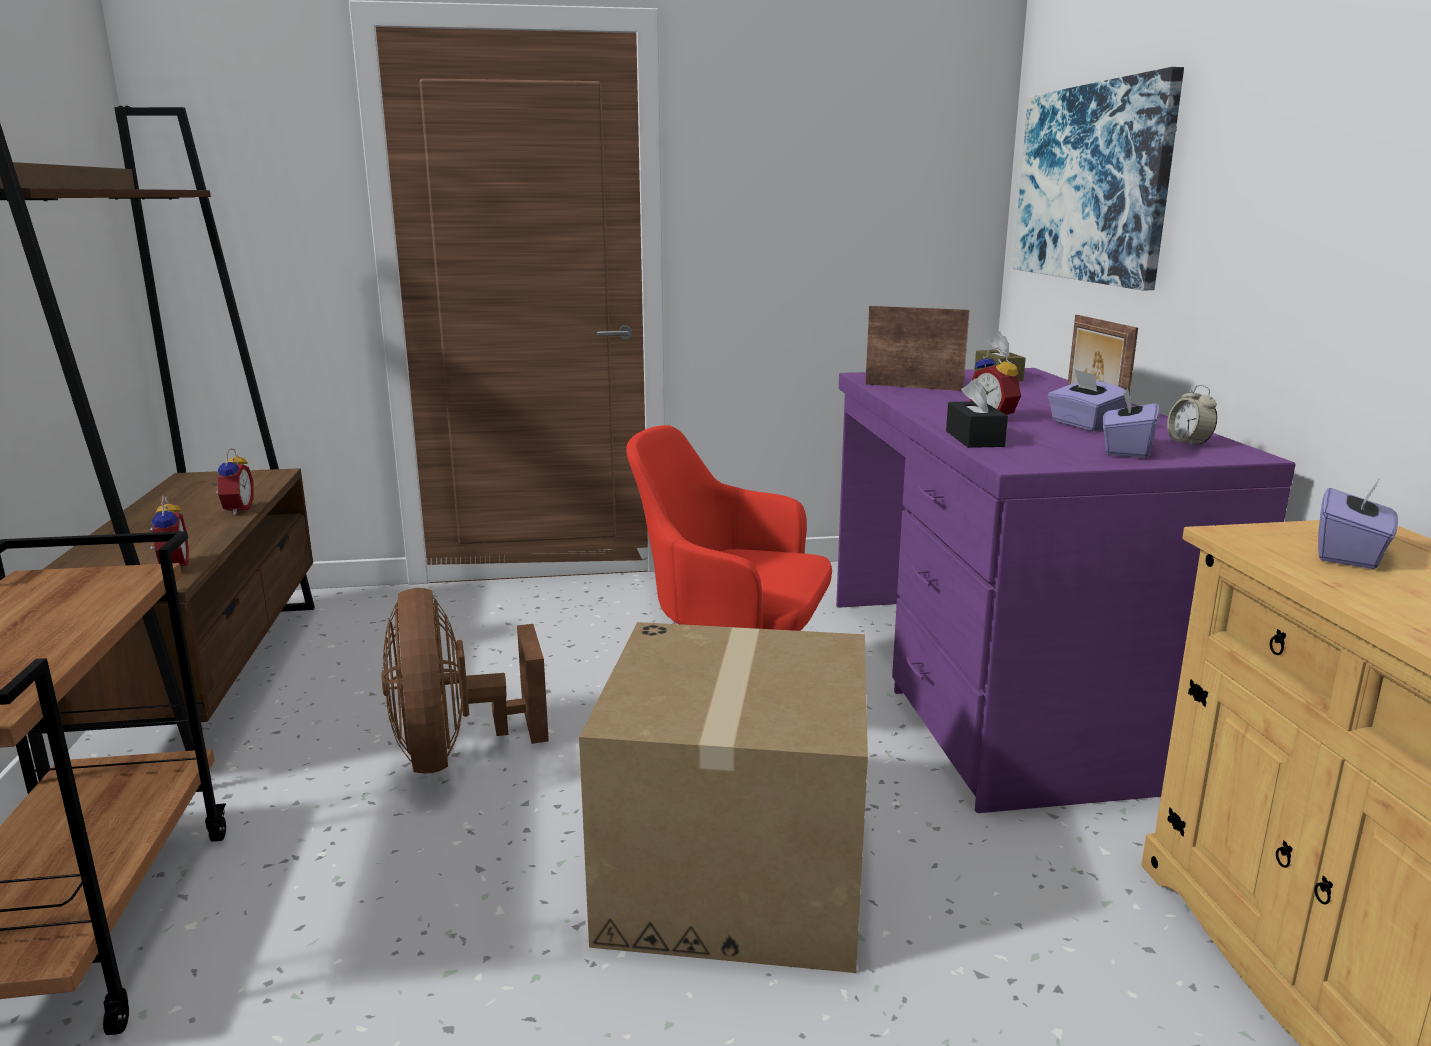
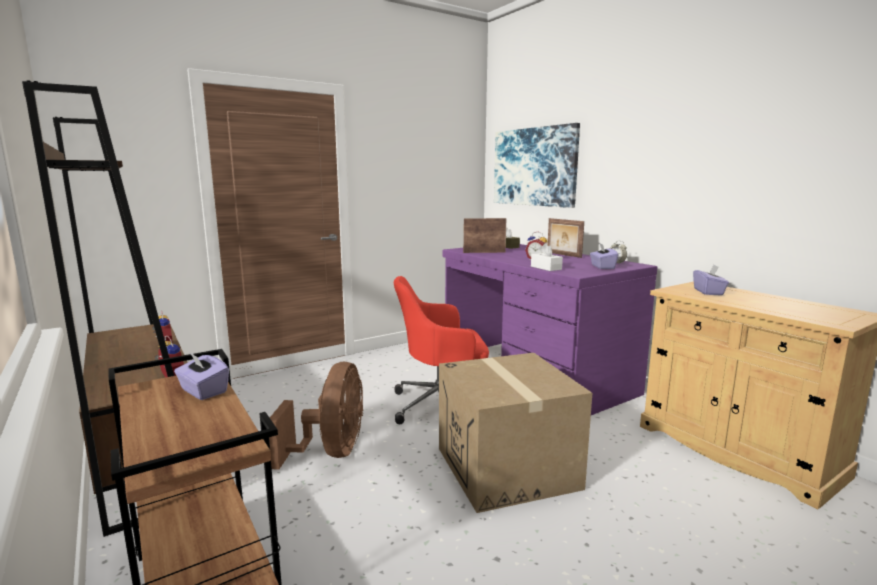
camera: 25 degrees left, 5 degrees down
brown fan [381,588,549,773] -> brown fan turned 135 degrees counterclockwise [269,362,363,470]
black tissue box [946,378,1008,448] -> white tissue box [531,243,563,271]
purple tissue box [1047,369,1131,431] -> purple tissue box moved to [174,353,229,400]

